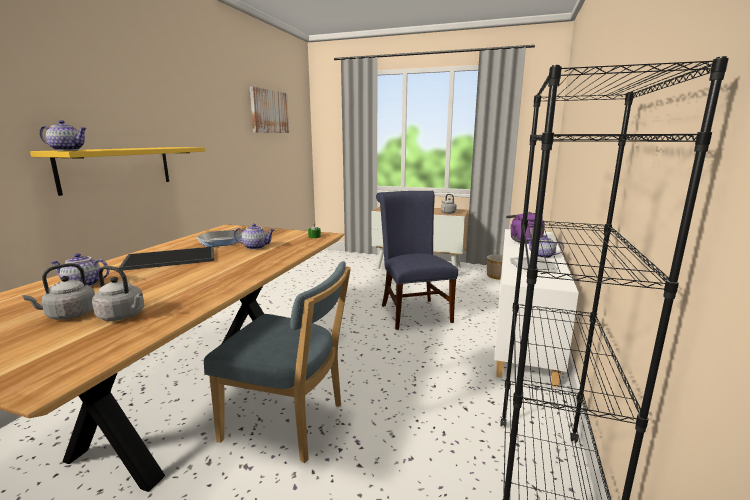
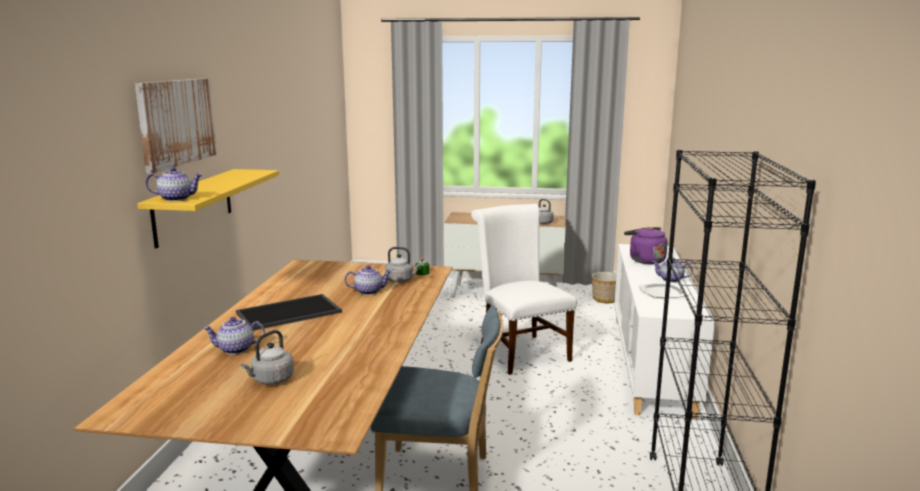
camera: 10 degrees left, 0 degrees up
grey kettle [92,266,144,321] -> grey kettle moved to [385,247,421,283]
frying pan [196,230,242,247] -> none
picture [250,86,289,133] -> picture moved to [135,78,217,174]
blue chair [376,191,458,330] -> white chair [471,204,577,375]

